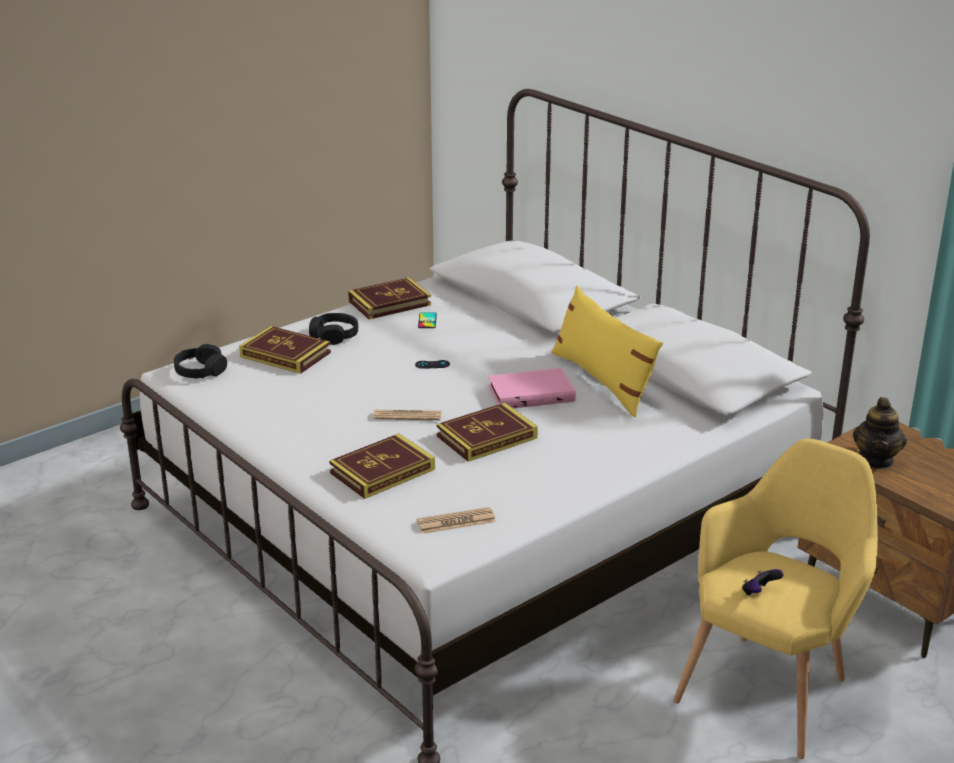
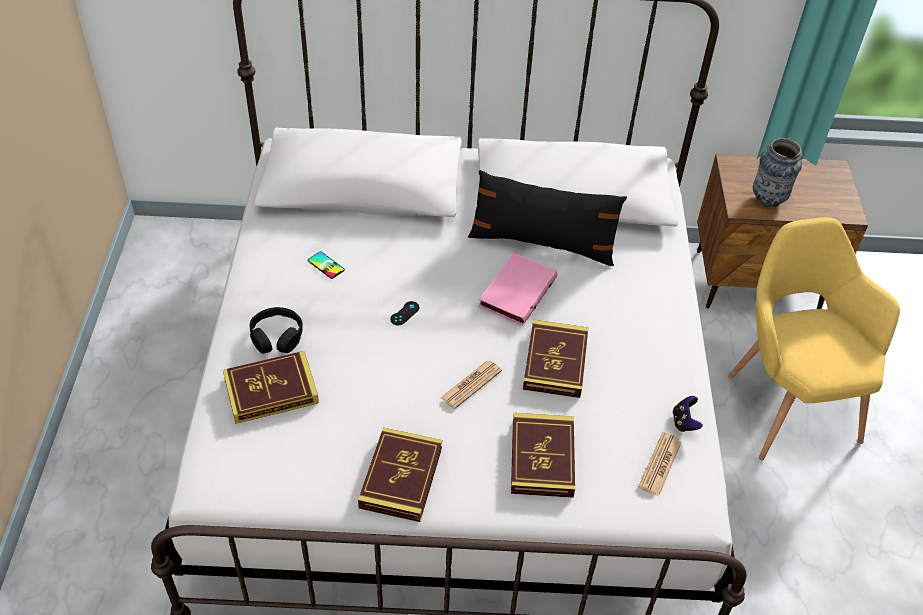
camera: 50 degrees left, 20 degrees up
black headphones [174,344,227,378] -> none
book [348,278,431,319] -> book moved to [358,428,442,522]
yellow pillow [551,286,663,417] -> black pillow [468,170,627,266]
game controller [742,569,784,595] -> game controller moved to [673,396,703,432]
teapot [853,397,907,469] -> vase [753,138,803,208]

